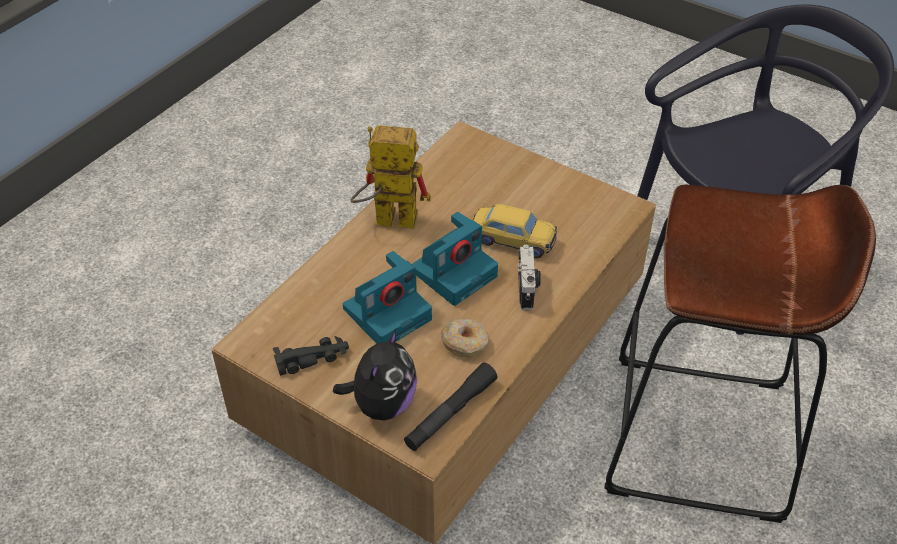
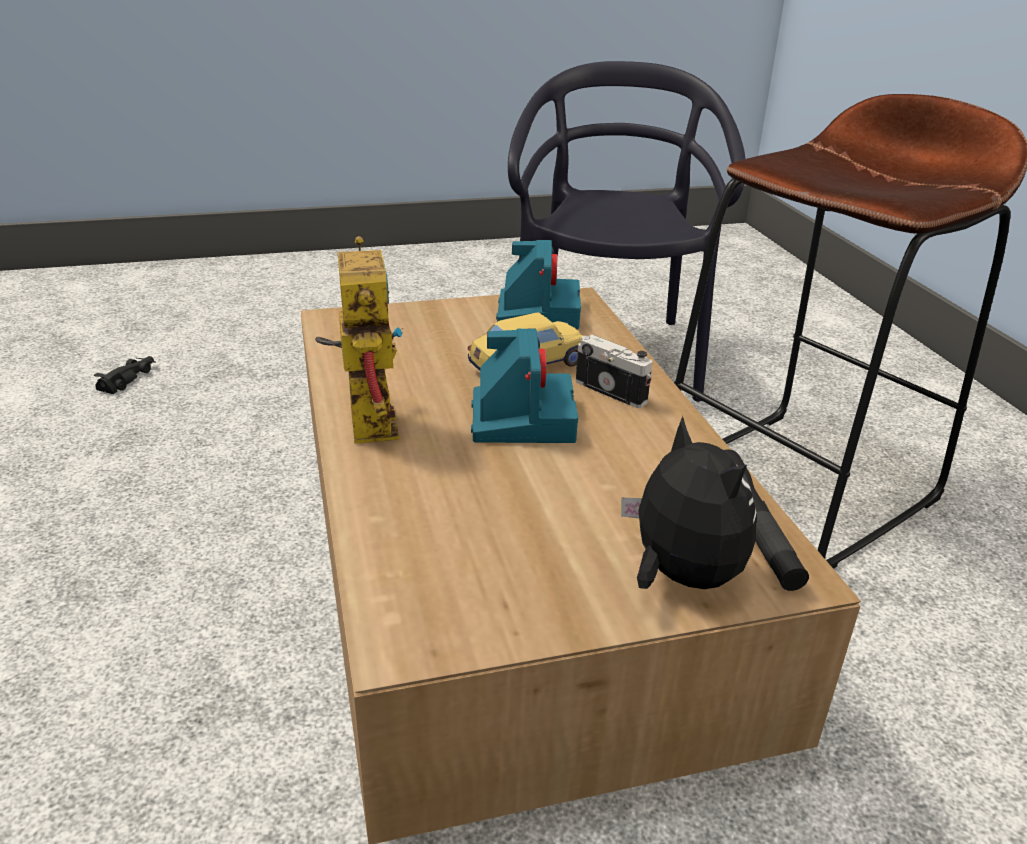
camera: 50 degrees left, 15 degrees down
black toy car [273,336,349,376] -> black toy car moved to [94,356,156,394]
camera [343,251,432,344] -> camera moved to [496,240,581,329]
toy robot [350,125,431,229] -> toy robot turned 120 degrees clockwise [315,236,403,444]
donut [441,318,489,357] -> none

